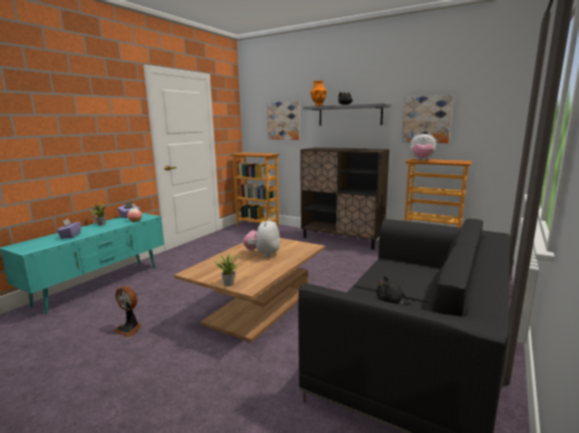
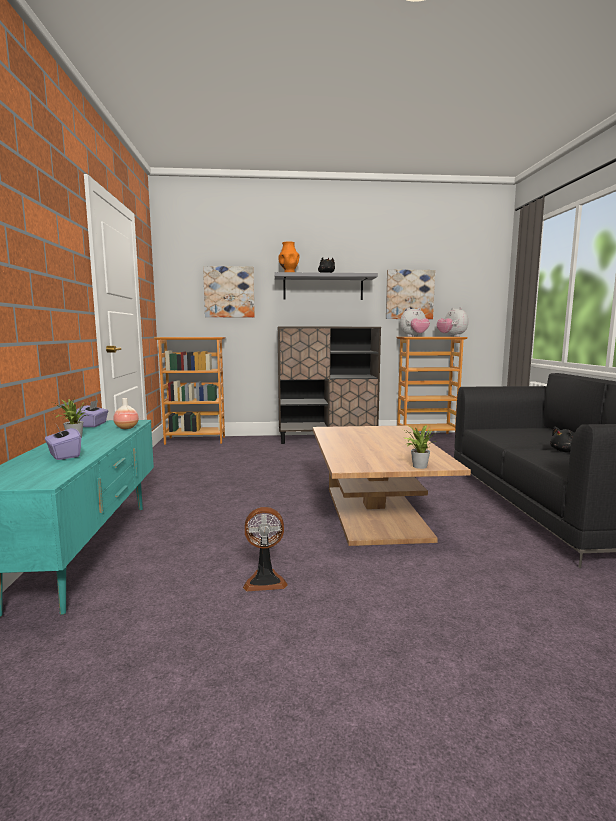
camera: 35 degrees left, 5 degrees down
plush toy [243,218,280,257] -> plush toy moved to [437,307,468,337]

